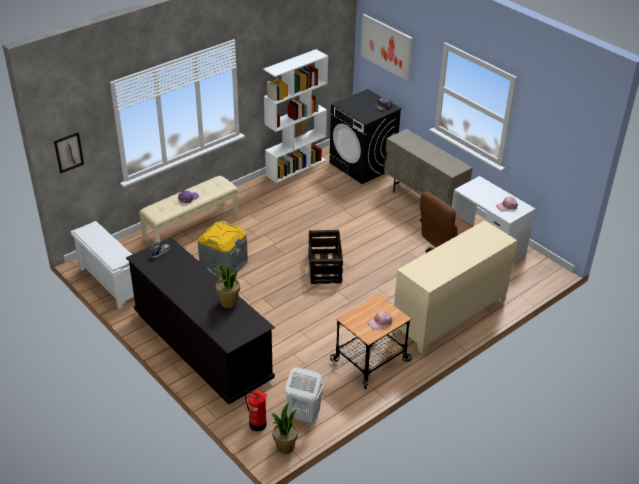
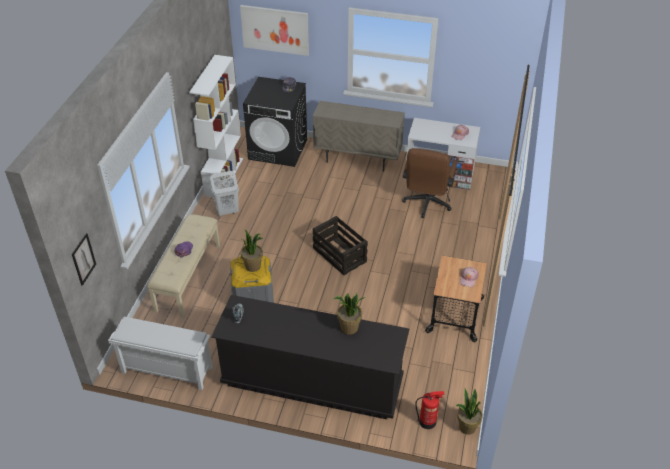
camera: 35 degrees left, 5 degrees up
white laundry basket [286,367,324,424] -> white laundry basket moved to [210,171,239,217]
beige cabinet [393,220,517,354] -> none
none -> potted plant [241,230,263,272]

